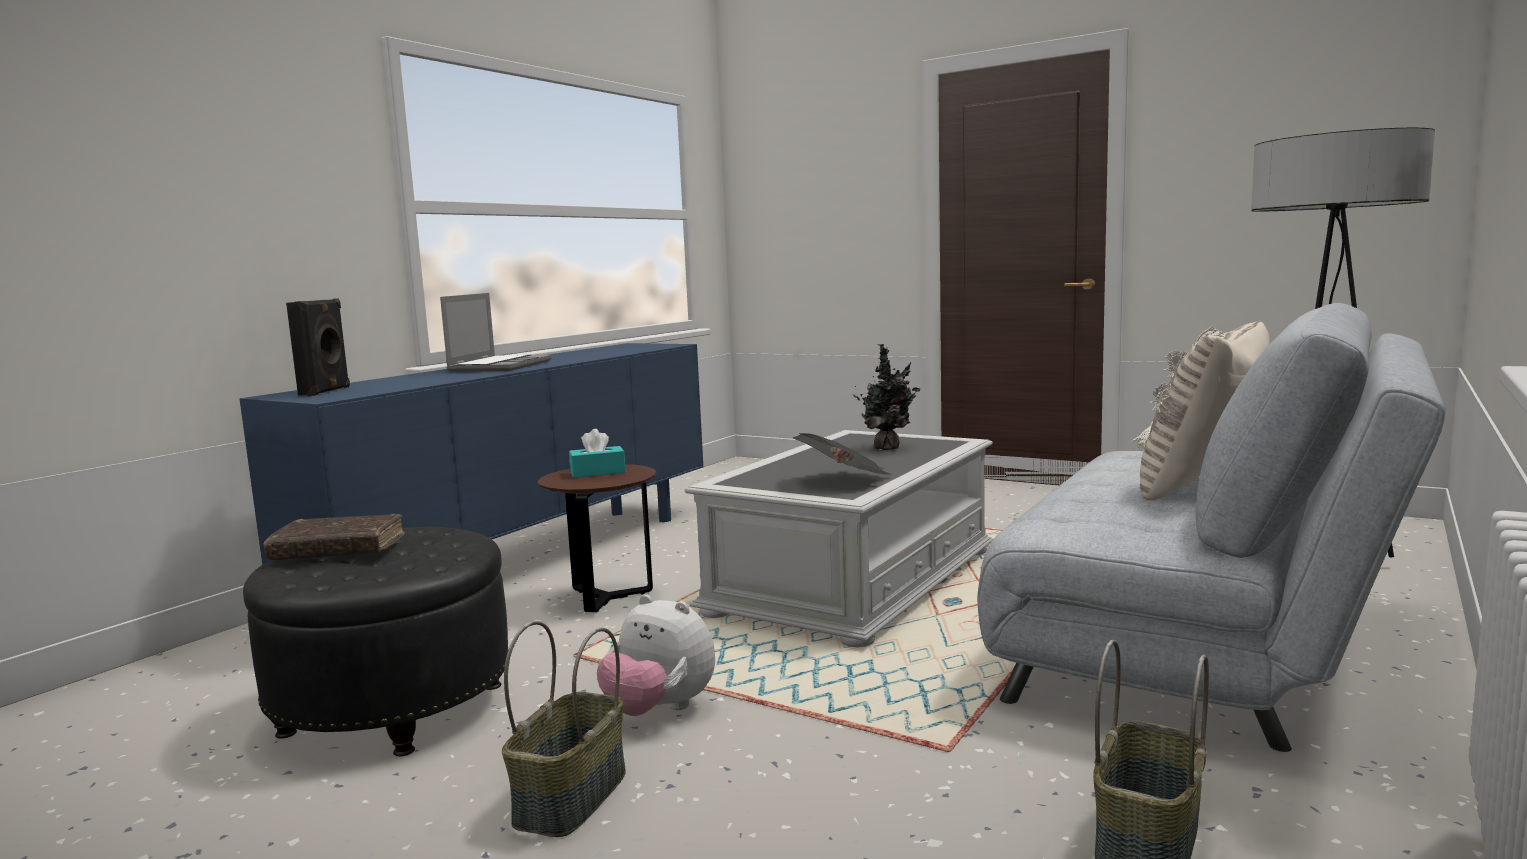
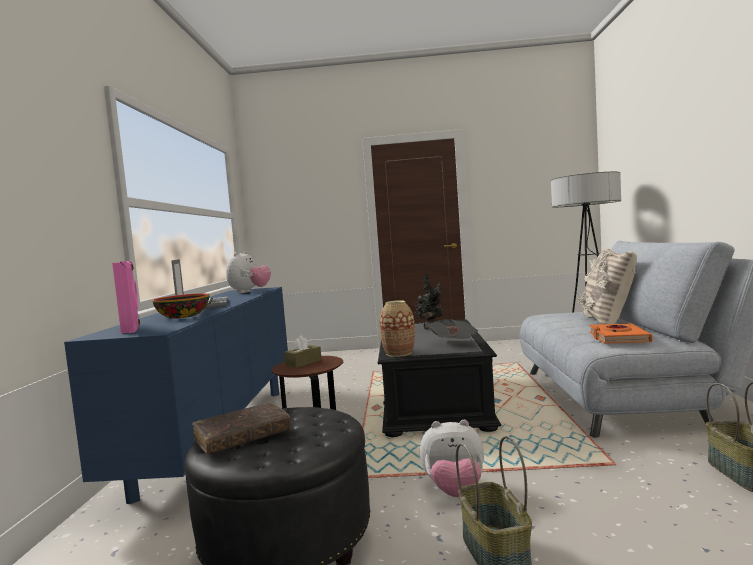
camera: 30 degrees left, 5 degrees down
black speaker [286,298,350,396] -> pink speaker [112,261,140,333]
turquoise tissue box [569,429,626,478] -> brown tissue box [284,335,322,368]
white coffee table [684,430,993,647] -> black coffee table [378,319,502,437]
none -> bowl [152,293,210,319]
none -> plush toy [226,251,271,294]
none -> vase [379,300,415,357]
none -> orange book [589,324,653,344]

